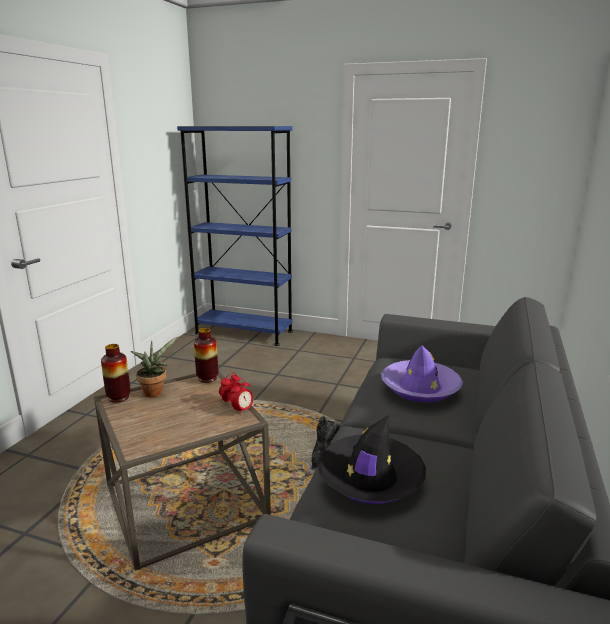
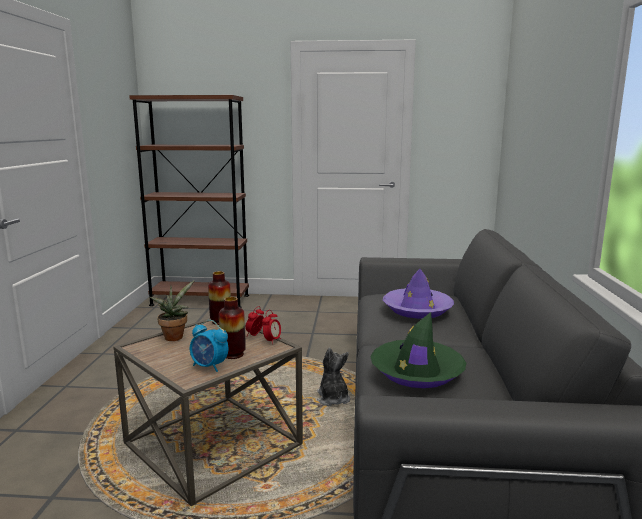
camera: 15 degrees left, 5 degrees down
vase [101,344,131,403] -> vase moved to [219,297,246,359]
blue bookcase [177,126,293,346] -> brown bookcase [129,95,249,308]
black hat [317,415,426,504] -> green hat [370,312,466,388]
none -> alarm clock [190,320,228,372]

